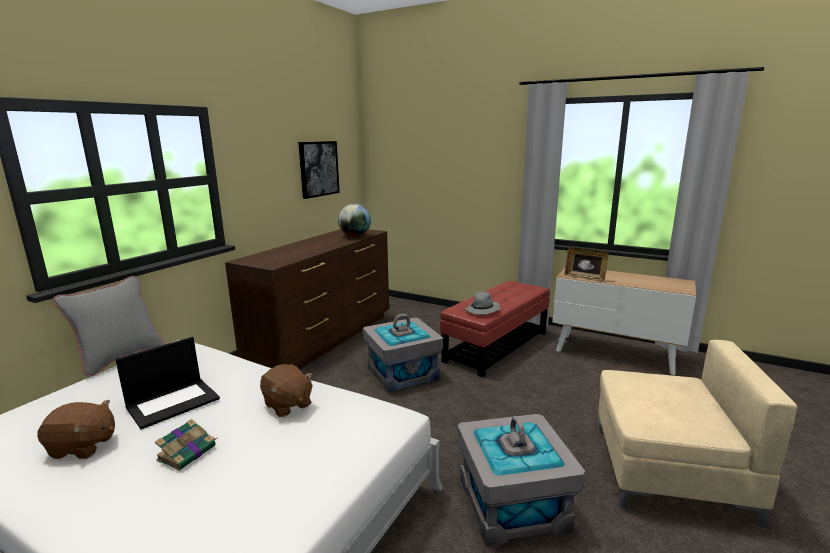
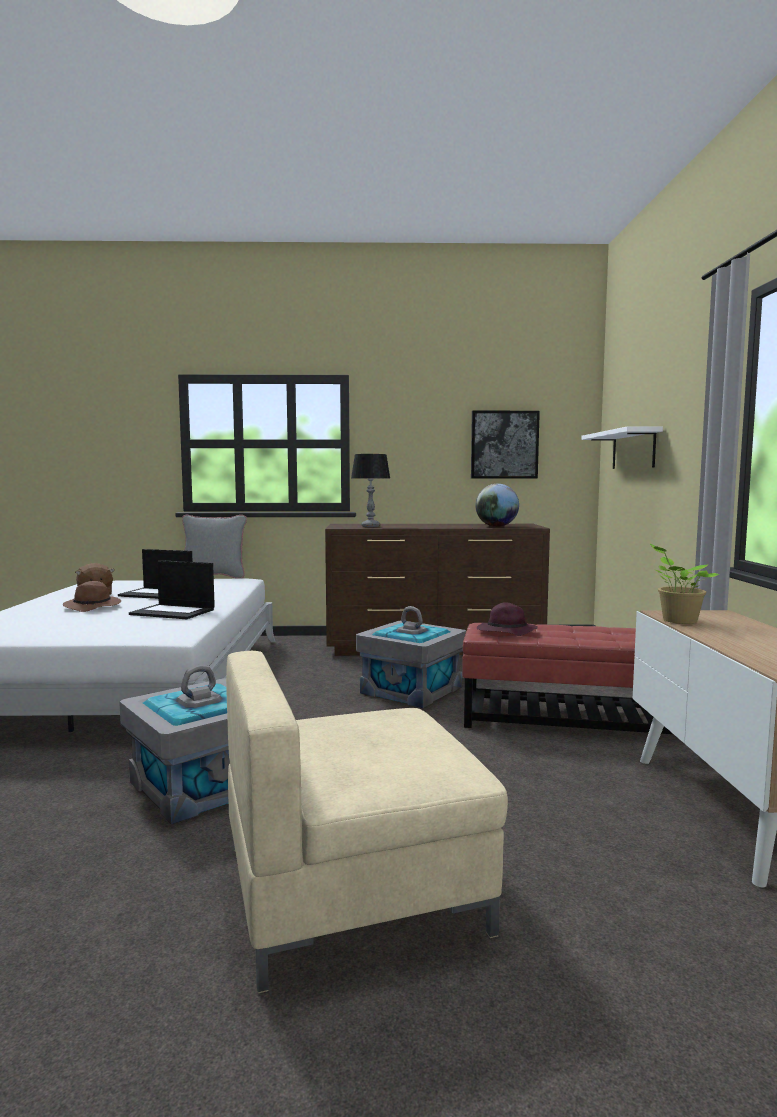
camera: 60 degrees right, 10 degrees down
book [155,419,217,471] -> brown hat [63,581,121,612]
brown plush toy [260,364,313,417] -> laptop [129,560,215,619]
grey hat [465,292,500,315] -> purple hat [477,602,538,636]
picture frame [565,247,609,282] -> potted plant [650,544,719,624]
beige armchair [598,340,797,529] -> beige armchair turned 90 degrees clockwise [226,651,508,993]
none -> table lamp [351,454,391,527]
none -> white shelf [581,426,663,469]

